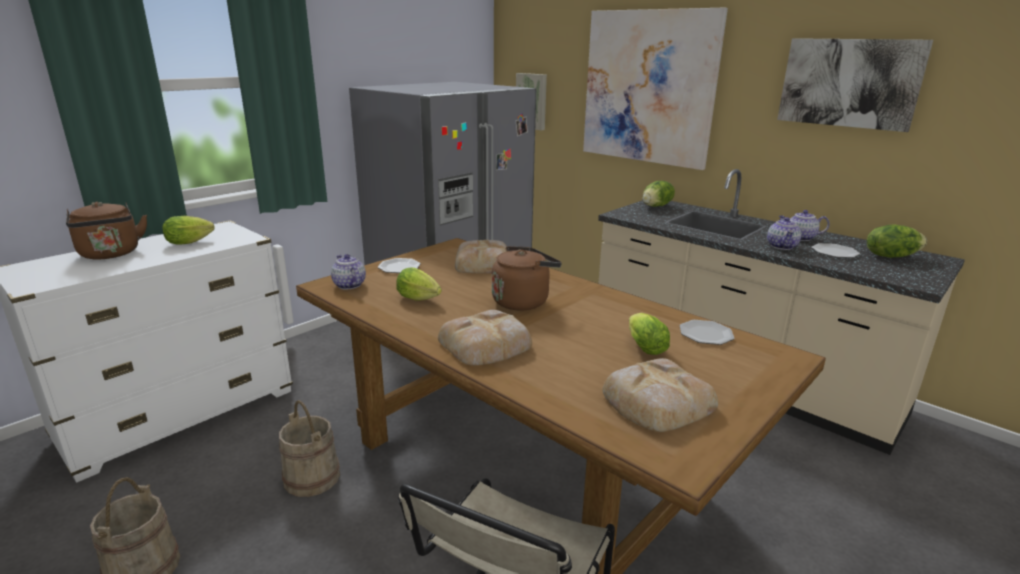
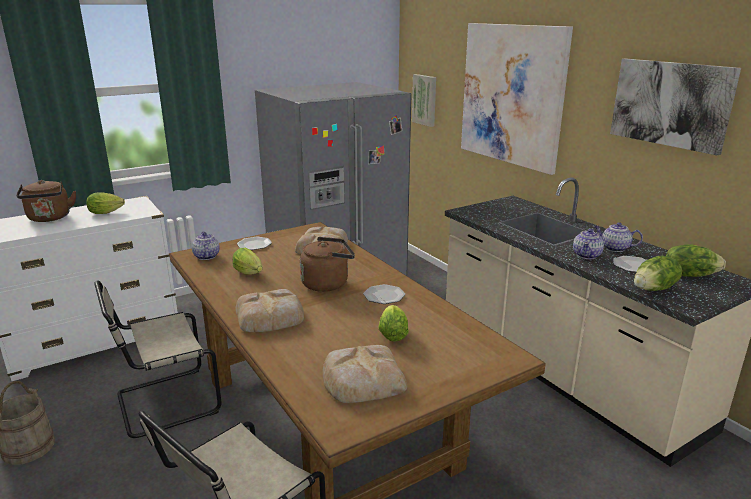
camera: 15 degrees right, 0 degrees up
beige bucket [279,400,340,497] -> beige chair [94,280,221,438]
lettuce [642,181,675,207] -> lettuce moved to [634,256,682,291]
plate [680,320,734,345] -> plate moved to [363,284,405,304]

